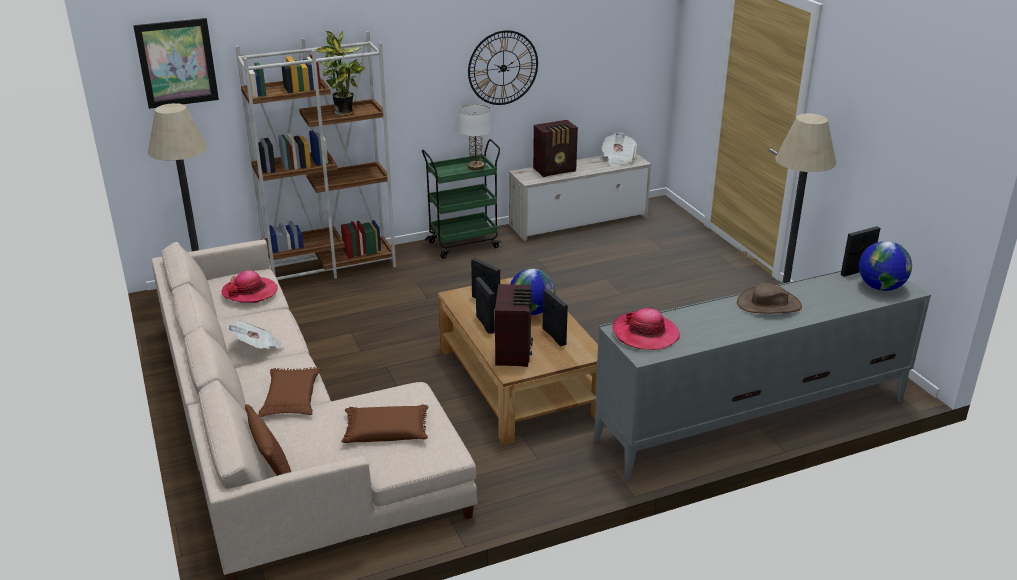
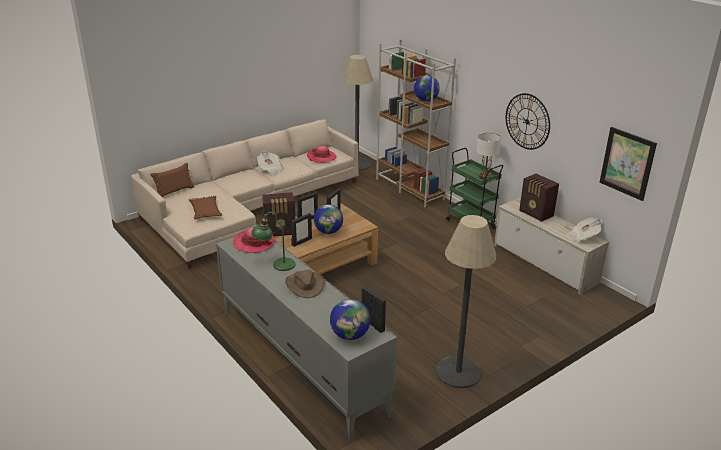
camera: 75 degrees right, 0 degrees up
picture [133,18,219,109] -> picture moved to [599,127,657,201]
brown pillow [258,367,321,417] -> none
potted plant [316,31,365,116] -> globe [414,75,440,102]
none -> green table lamp [251,212,296,271]

